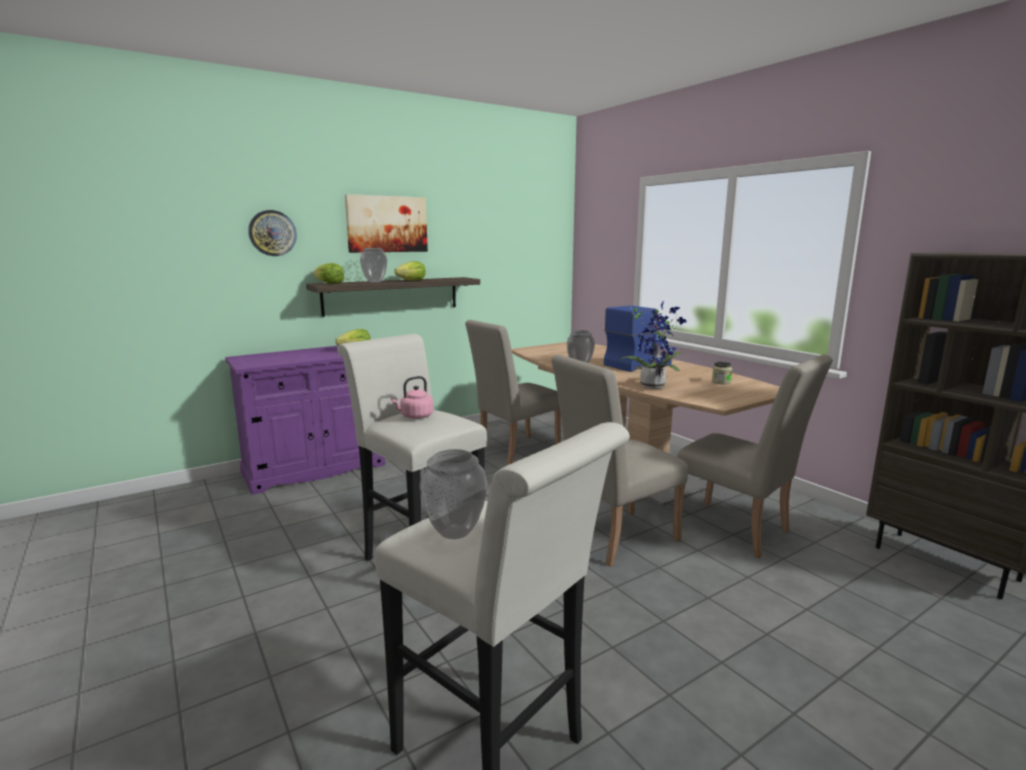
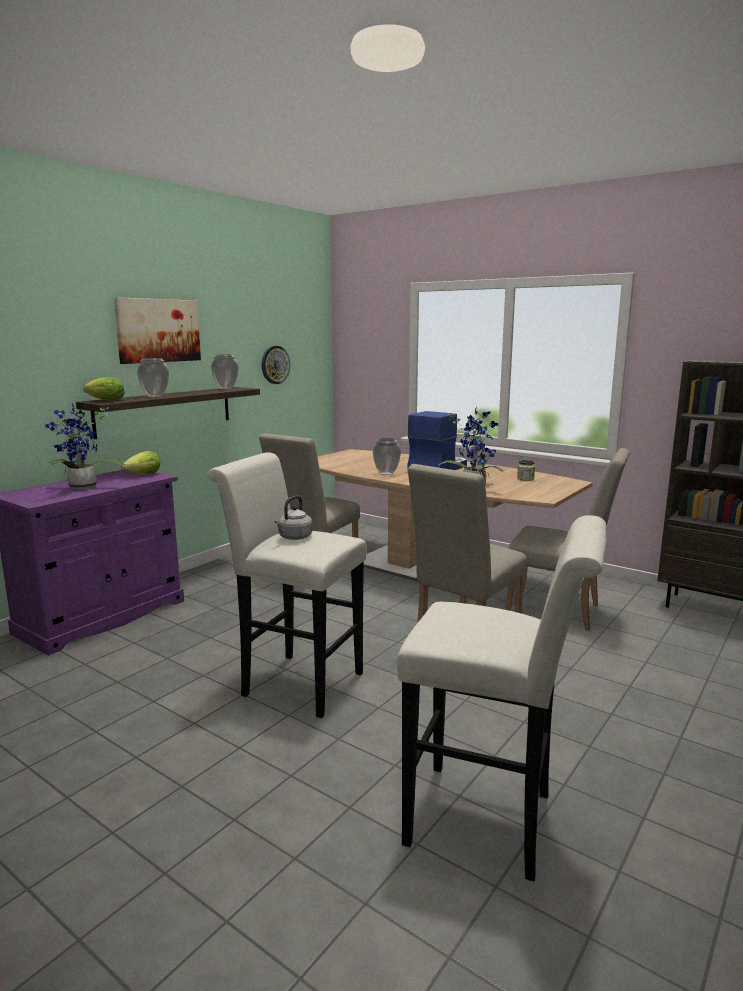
camera: 20 degrees left, 0 degrees up
wall clock [248,210,297,256] -> wall clock moved to [262,346,290,384]
pink kettle [391,376,434,419] -> grey kettle [274,496,313,540]
lettuce [394,261,426,281] -> none
vase [420,449,487,539] -> vase moved to [211,354,239,389]
none -> potted plant [45,403,125,490]

